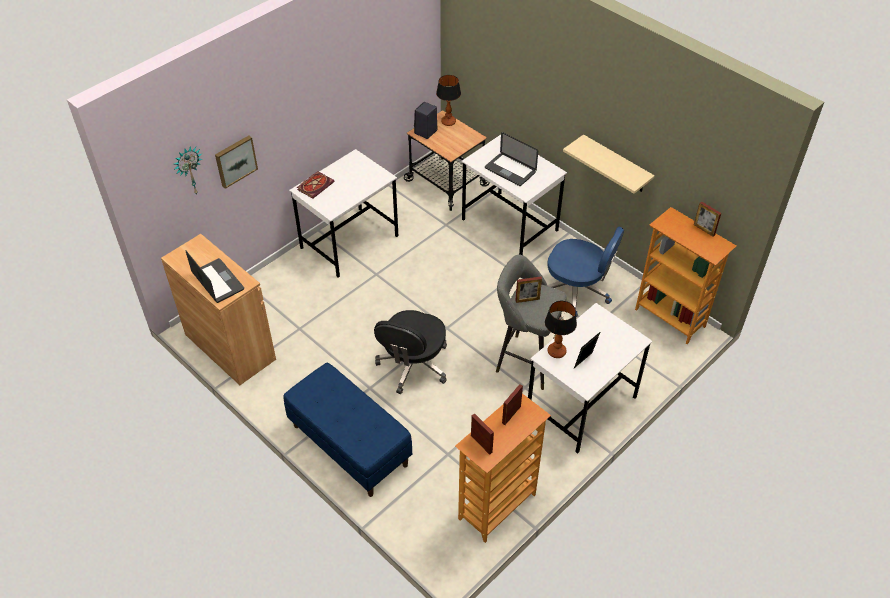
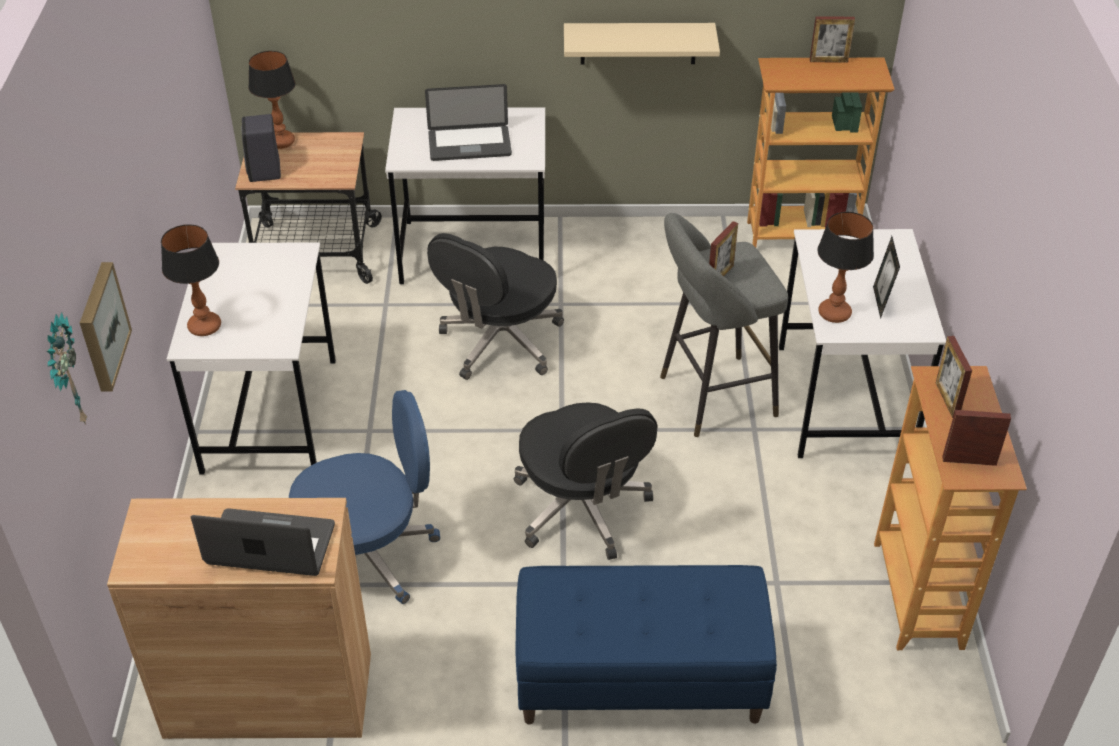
camera: 45 degrees left, 5 degrees down
book [297,171,334,199] -> table lamp [161,224,221,336]
blue office chair [547,227,624,317] -> blue office chair moved to [289,390,440,604]
none -> black office chair [427,233,564,380]

